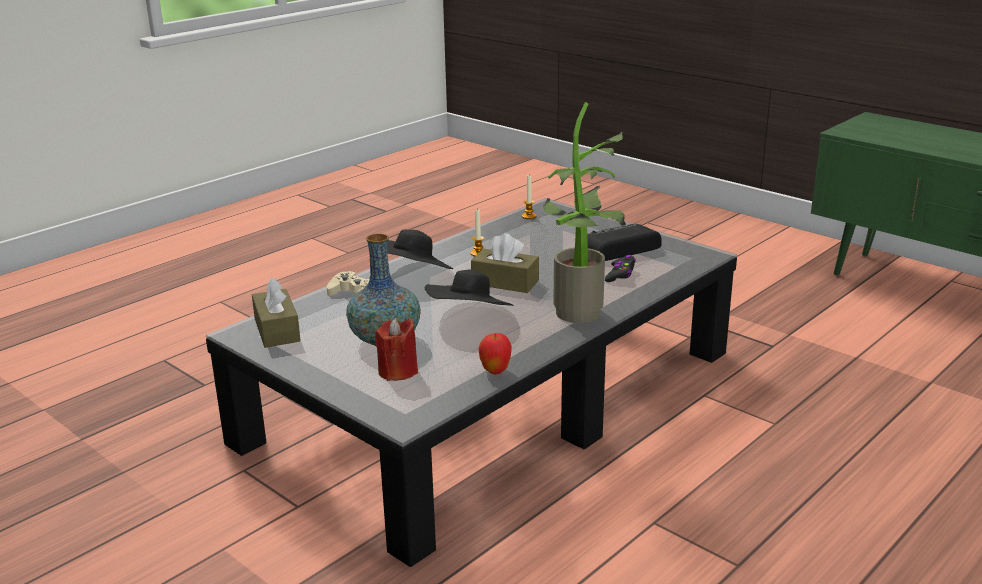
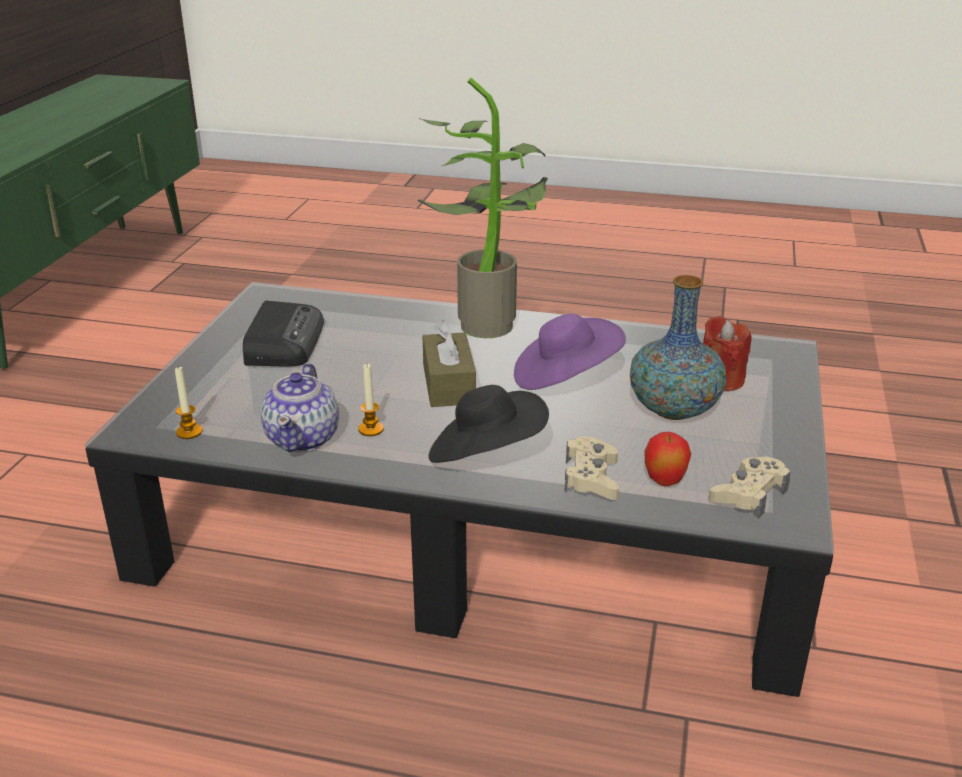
camera: 120 degrees left, 5 degrees up
brown tissue box [252,278,301,348] -> beige game controller [709,456,790,518]
black hat [424,269,514,306] -> purple hat [514,314,626,390]
apple [479,333,512,374] -> apple moved to [644,432,691,486]
radio [587,224,661,261] -> radio turned 120 degrees counterclockwise [243,300,324,367]
black game controller [605,255,636,282] -> none
none -> teapot [261,363,339,452]

